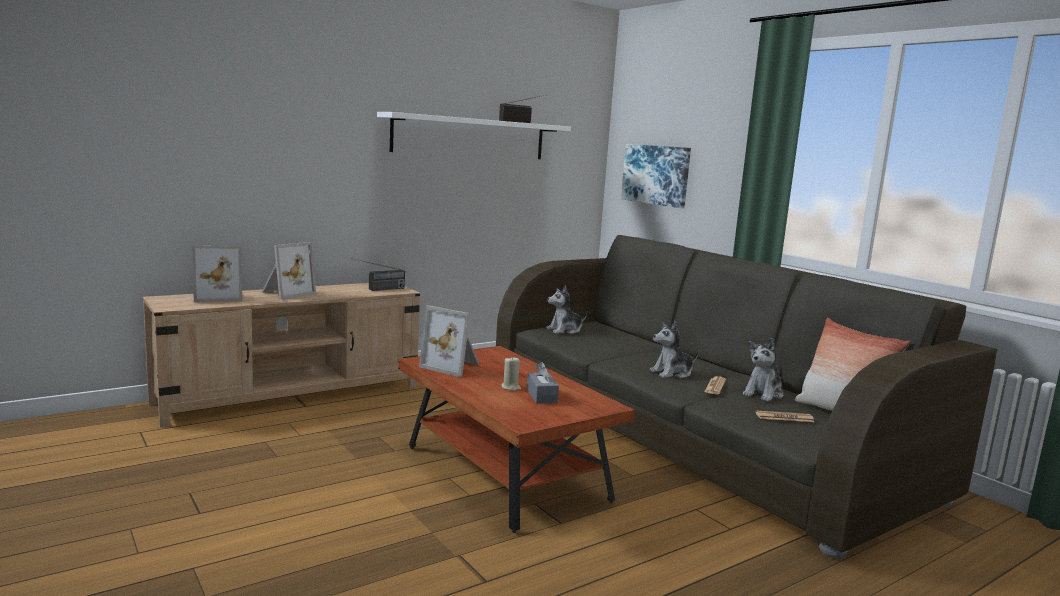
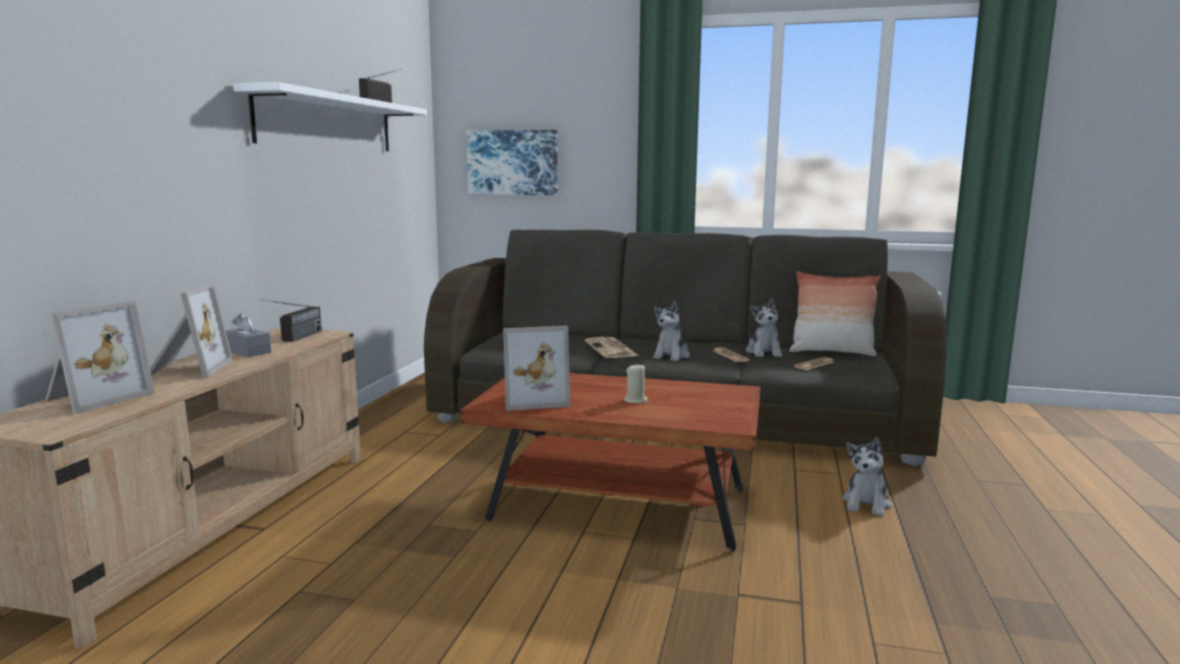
camera: 40 degrees left, 0 degrees up
grey tissue box [527,362,559,404] -> grey tissue box moved to [225,313,271,357]
plush toy [546,285,587,334] -> plush toy moved to [843,437,892,516]
none -> newspaper [585,337,639,358]

